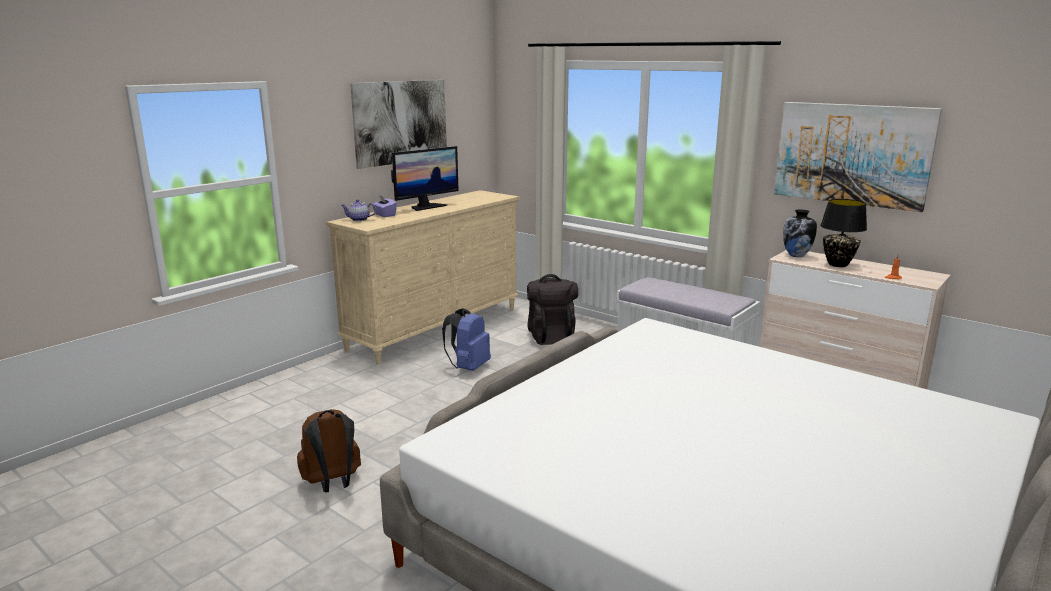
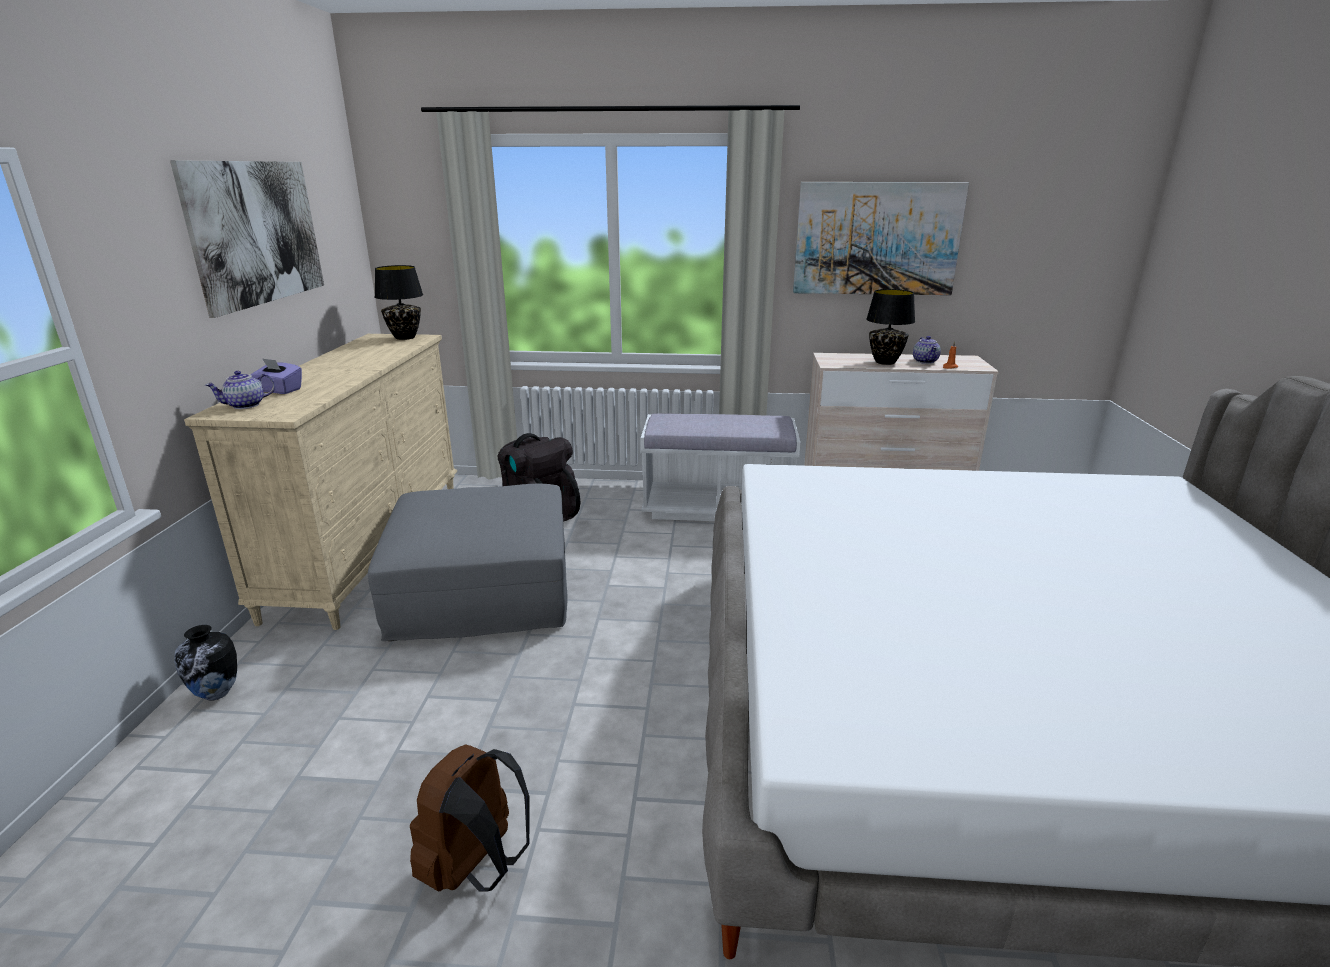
camera: 35 degrees left, 5 degrees up
monitor [391,146,459,211] -> none
blue backpack [442,308,491,371] -> grey ottoman [368,484,568,641]
vase [783,209,817,257] -> vase moved to [174,625,237,701]
none -> black table lamp [375,265,423,340]
none -> teapot [913,336,941,364]

